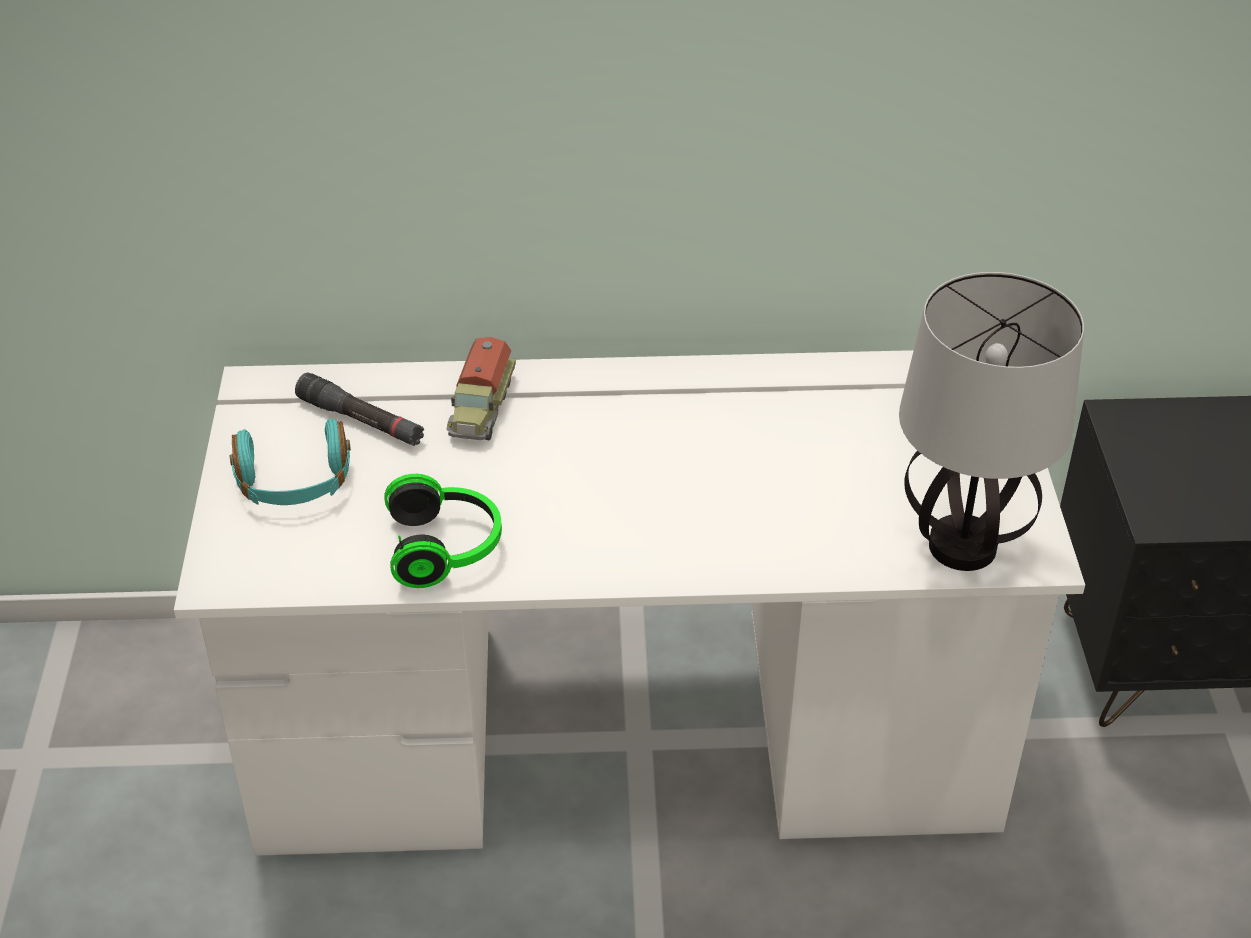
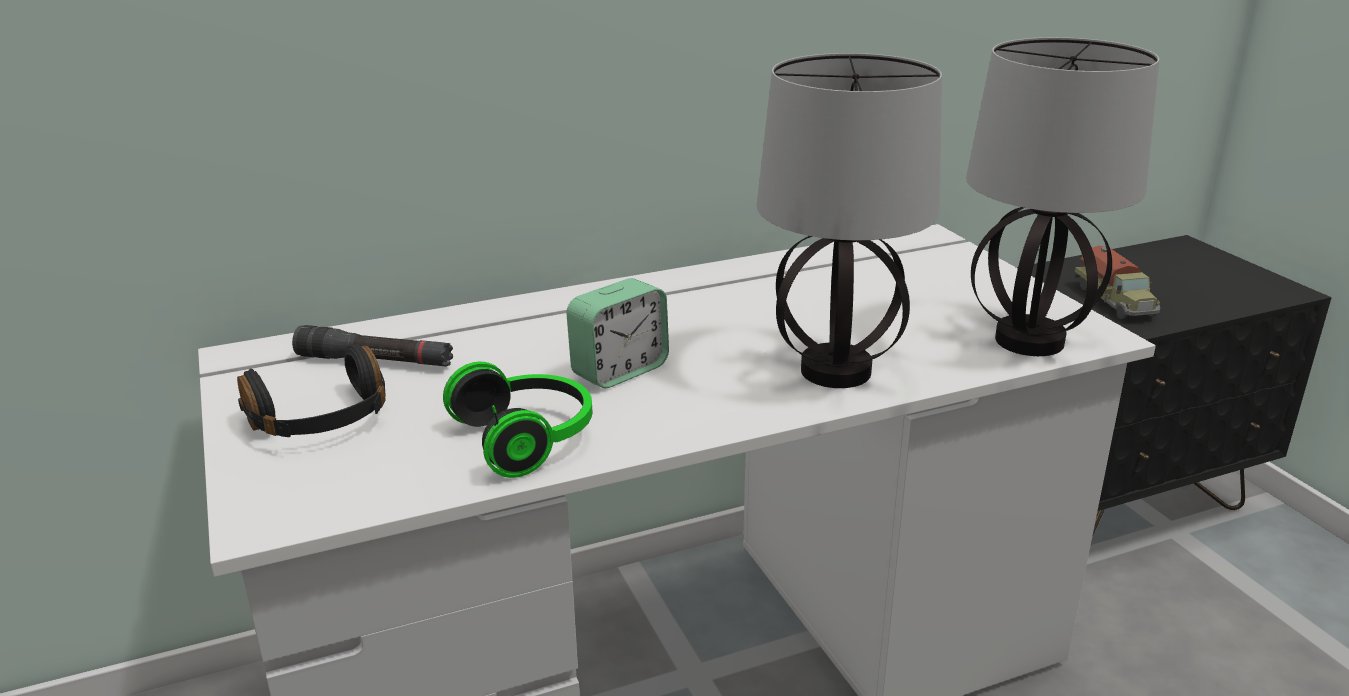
camera: 20 degrees left, 15 degrees down
turquoise headphones [230,419,351,505] -> black headphones [237,344,386,437]
toy truck [446,337,516,440] -> toy truck moved to [1074,245,1160,319]
none -> alarm clock [566,278,669,388]
none -> table lamp [756,53,942,388]

